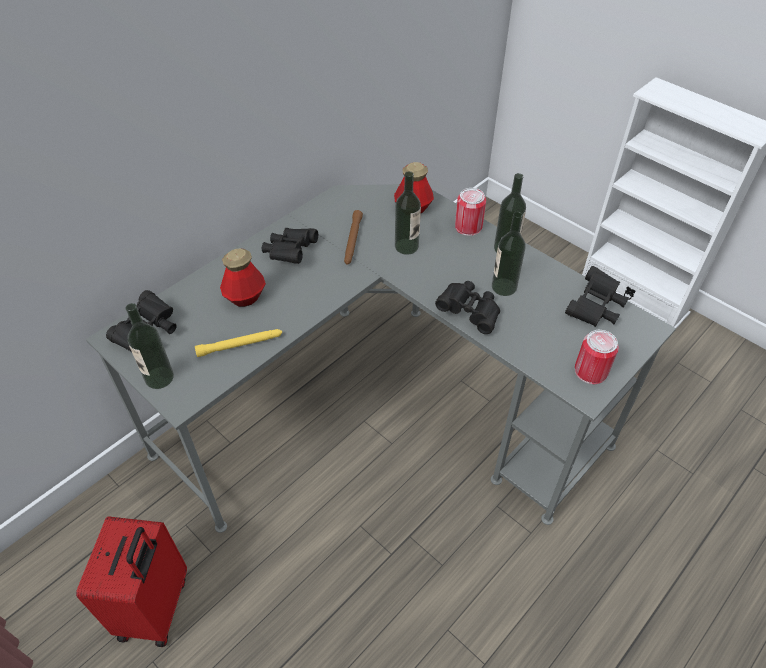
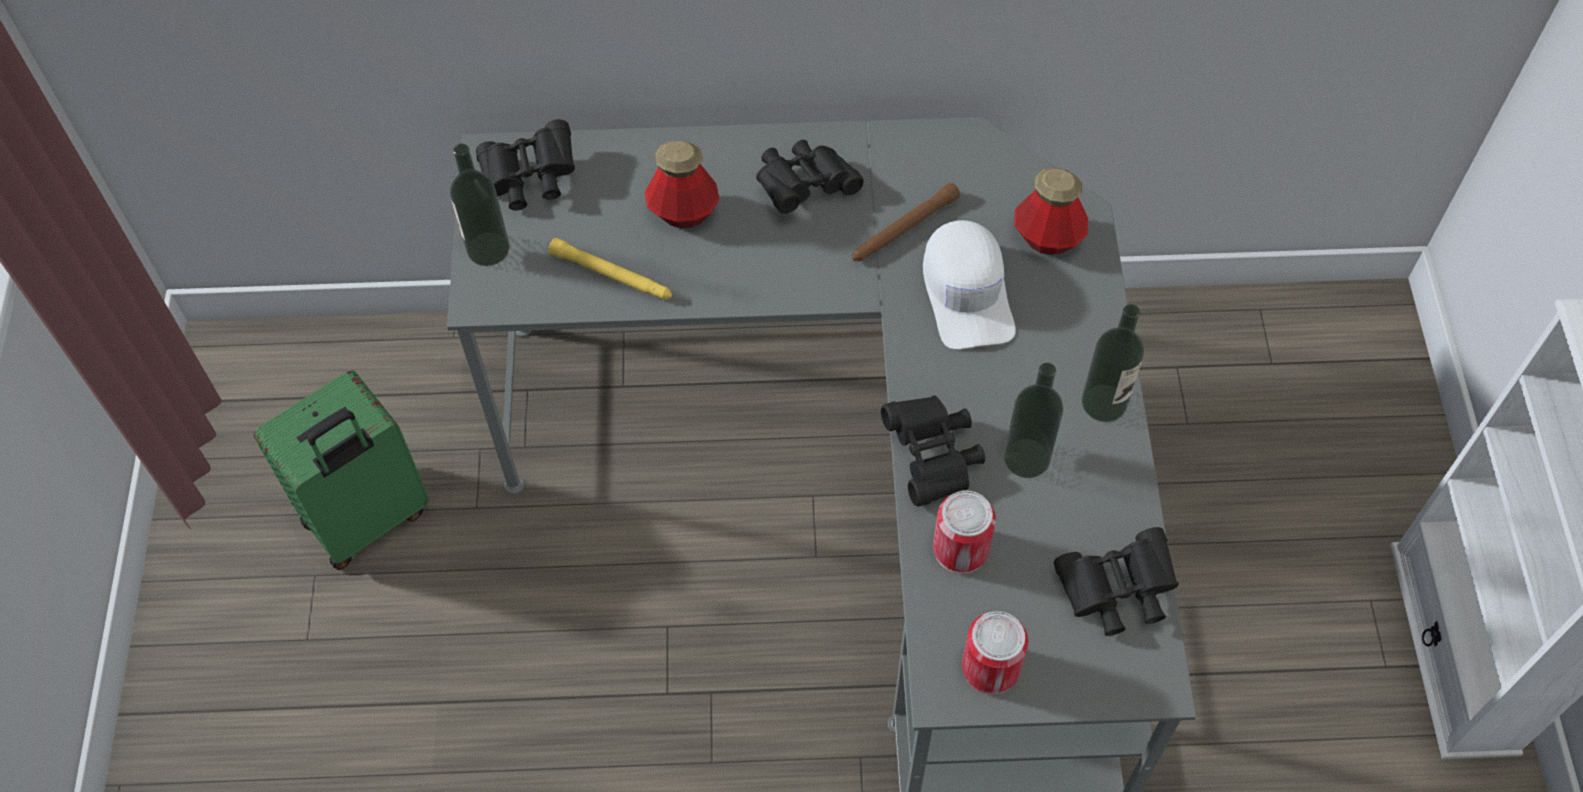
camera: 45 degrees right, 10 degrees up
red suitcase [76,516,187,647] -> green suitcase [253,370,429,570]
bottle [395,171,421,255] -> white cap [923,220,1016,349]
can [455,188,486,236] -> can moved to [933,491,996,574]

